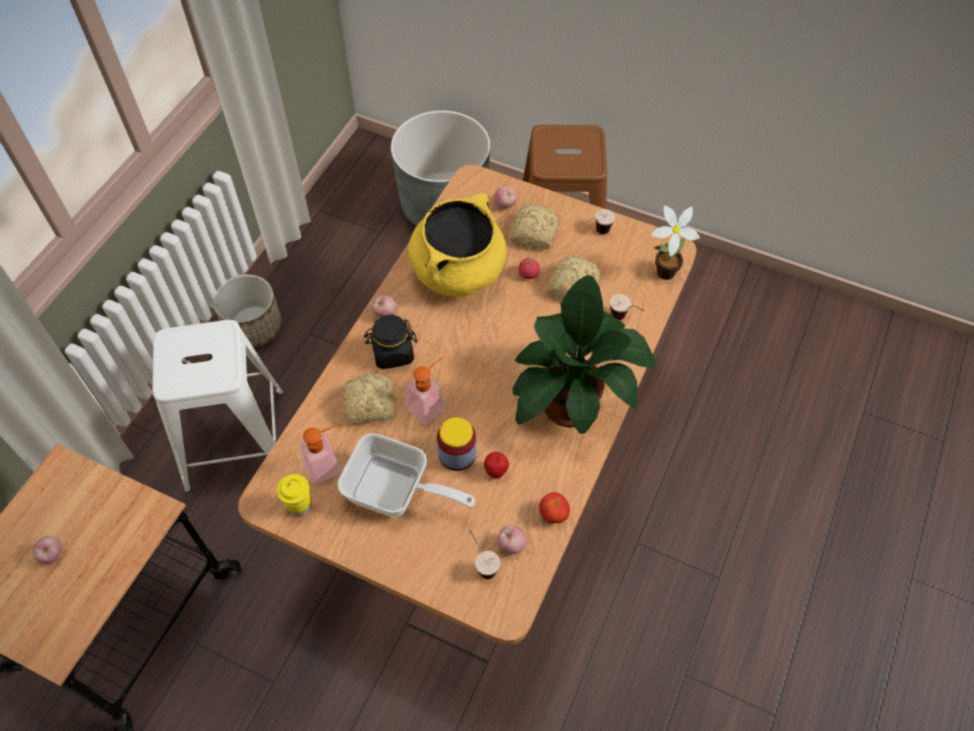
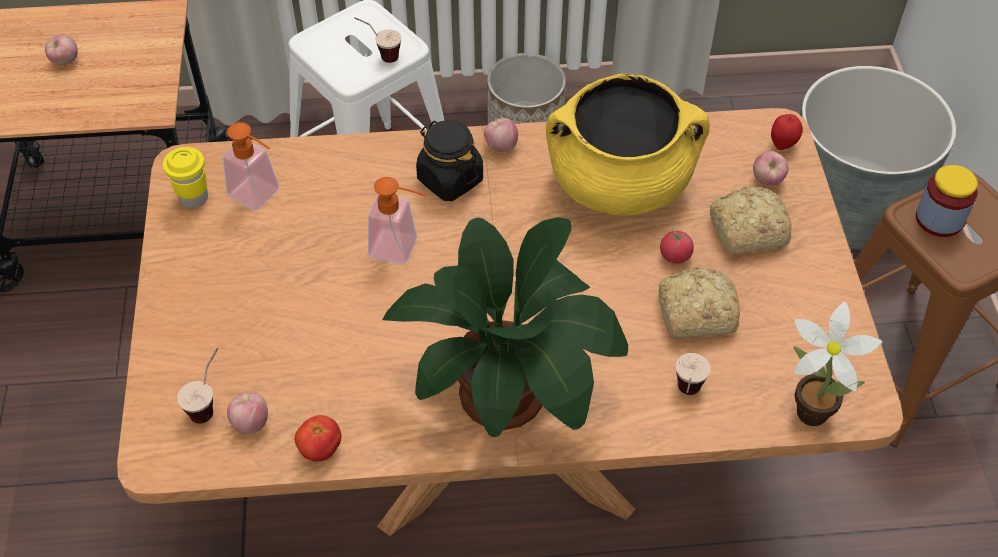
camera: 60 degrees right, 5 degrees down
frying pan [338,433,475,517] -> none
bread [341,373,395,424] -> none
jar [437,417,476,471] -> jar moved to [916,165,978,237]
apple [484,452,509,478] -> apple moved to [771,114,803,150]
cup [587,209,615,234] -> cup moved to [354,17,401,63]

